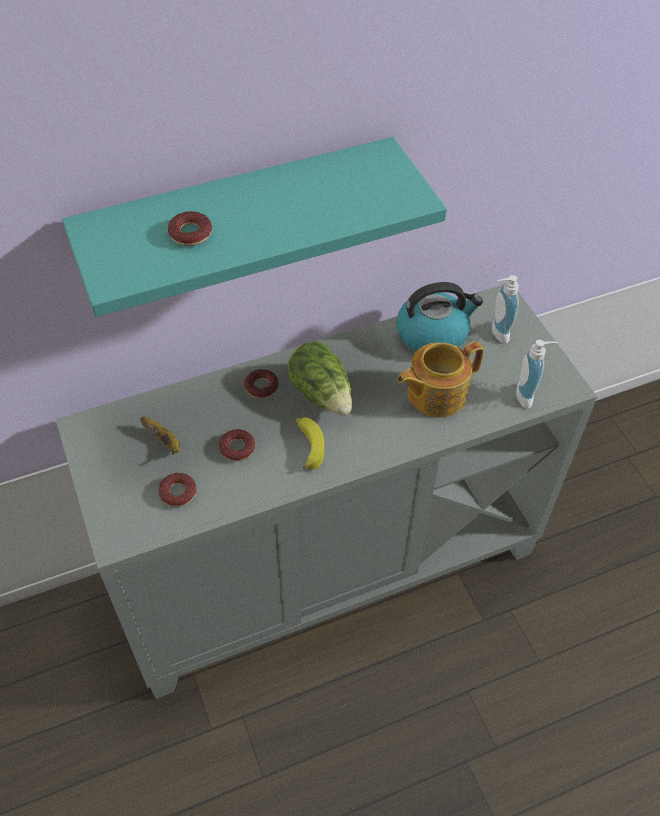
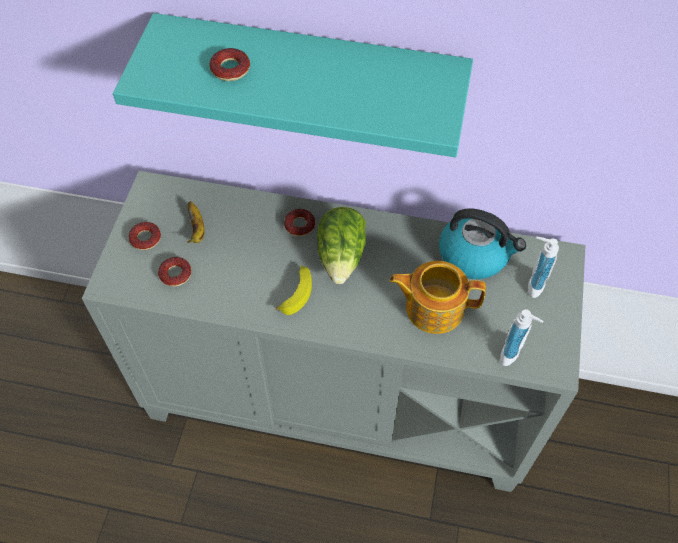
camera: 35 degrees right, 5 degrees up
donut [219,429,255,461] -> donut moved to [128,222,161,250]

